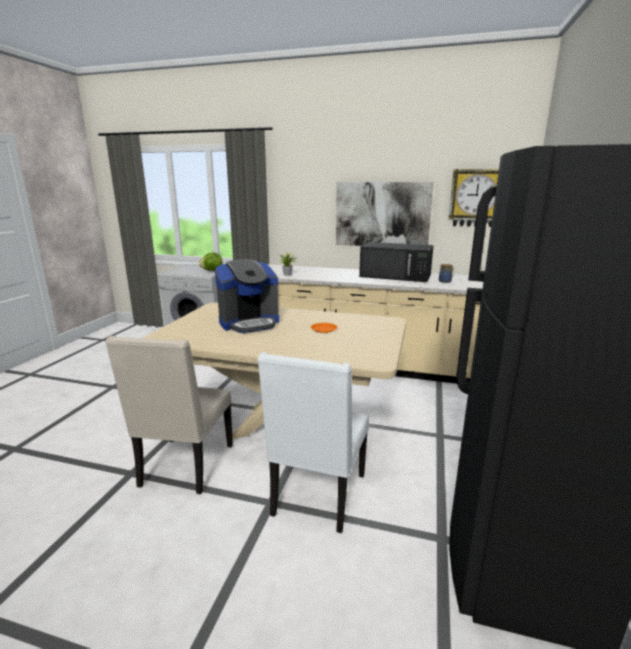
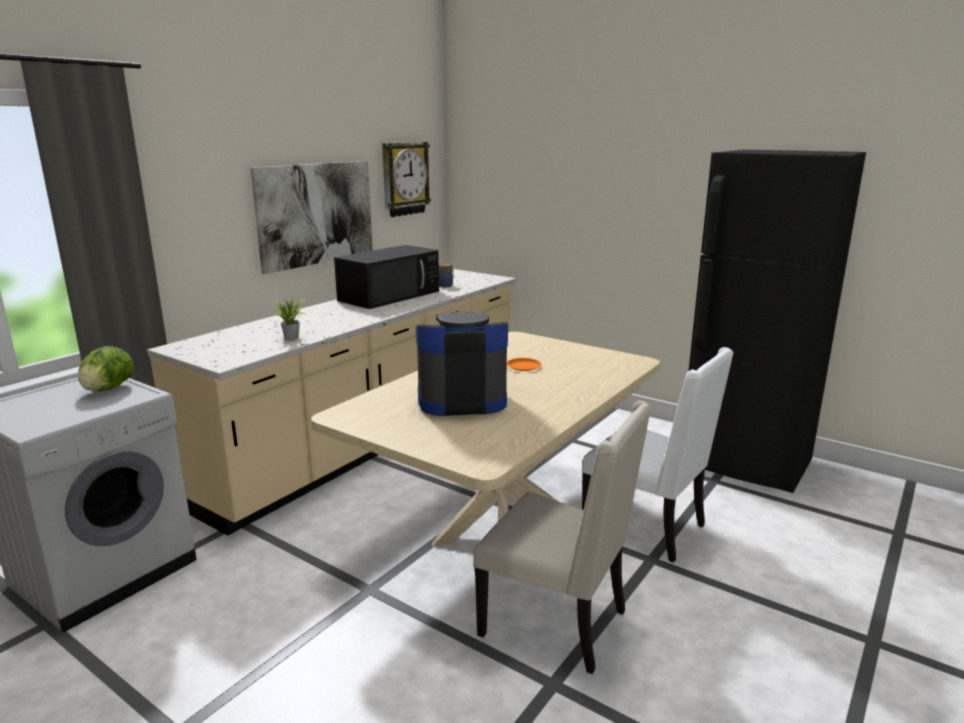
camera: 70 degrees left, 0 degrees up
coffee machine [215,260,279,333] -> coffee machine turned 90 degrees counterclockwise [416,312,508,416]

